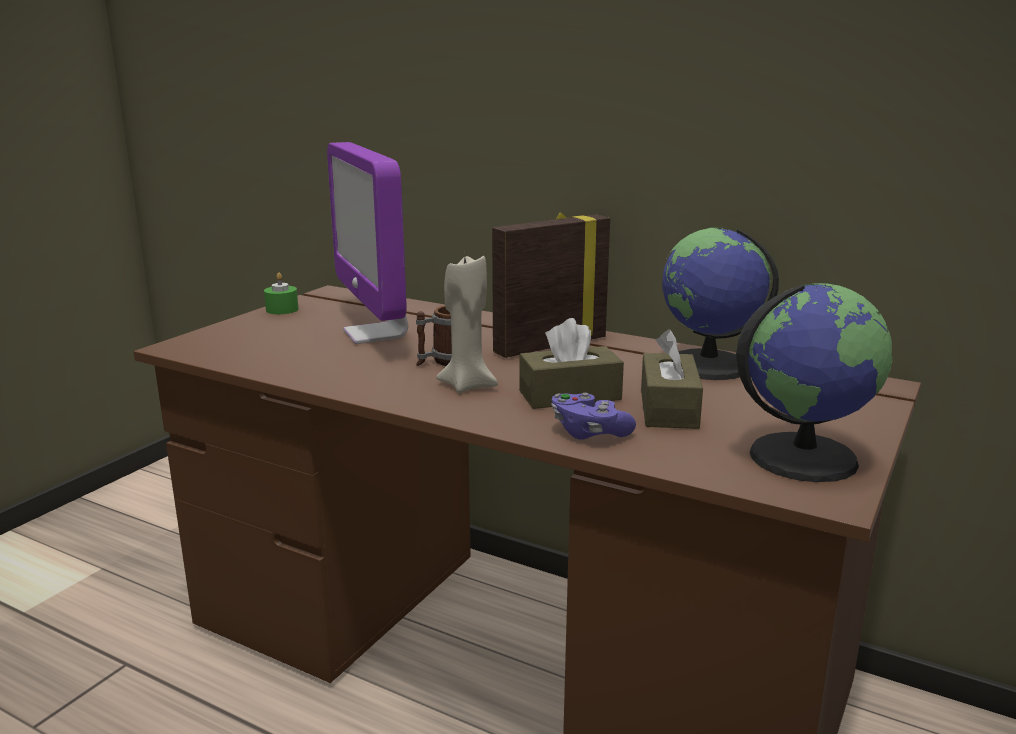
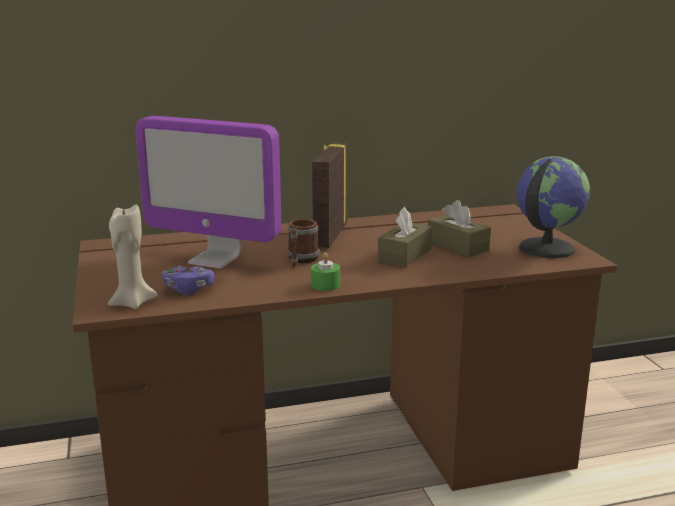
camera: 45 degrees left, 0 degrees up
green candle [264,273,298,314] -> green candle moved to [311,252,340,291]
beige candle [436,255,498,393] -> beige candle moved to [108,205,158,309]
purple game controller [552,393,636,440] -> purple game controller moved to [162,266,215,295]
globe [662,228,779,380] -> none

